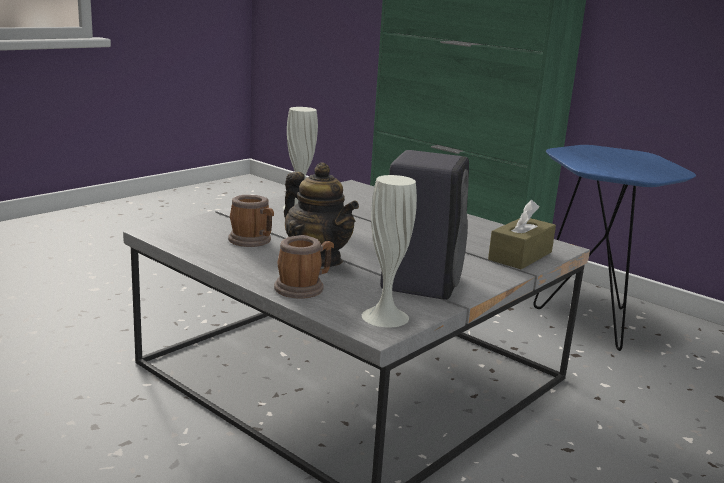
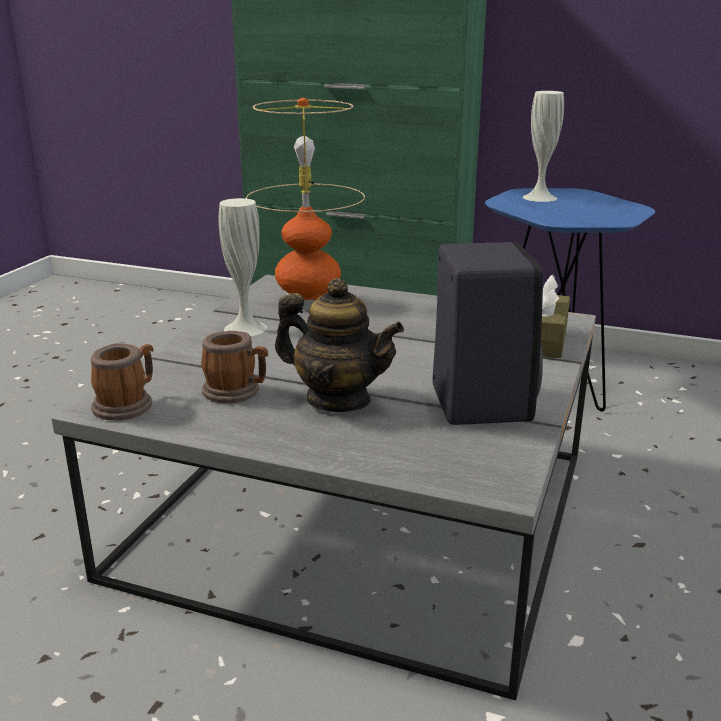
camera: 20 degrees left, 5 degrees up
mug [274,235,334,299] -> mug moved to [91,343,153,421]
white vase [362,175,417,328] -> white vase moved to [523,91,564,202]
none -> table lamp [246,98,365,310]

